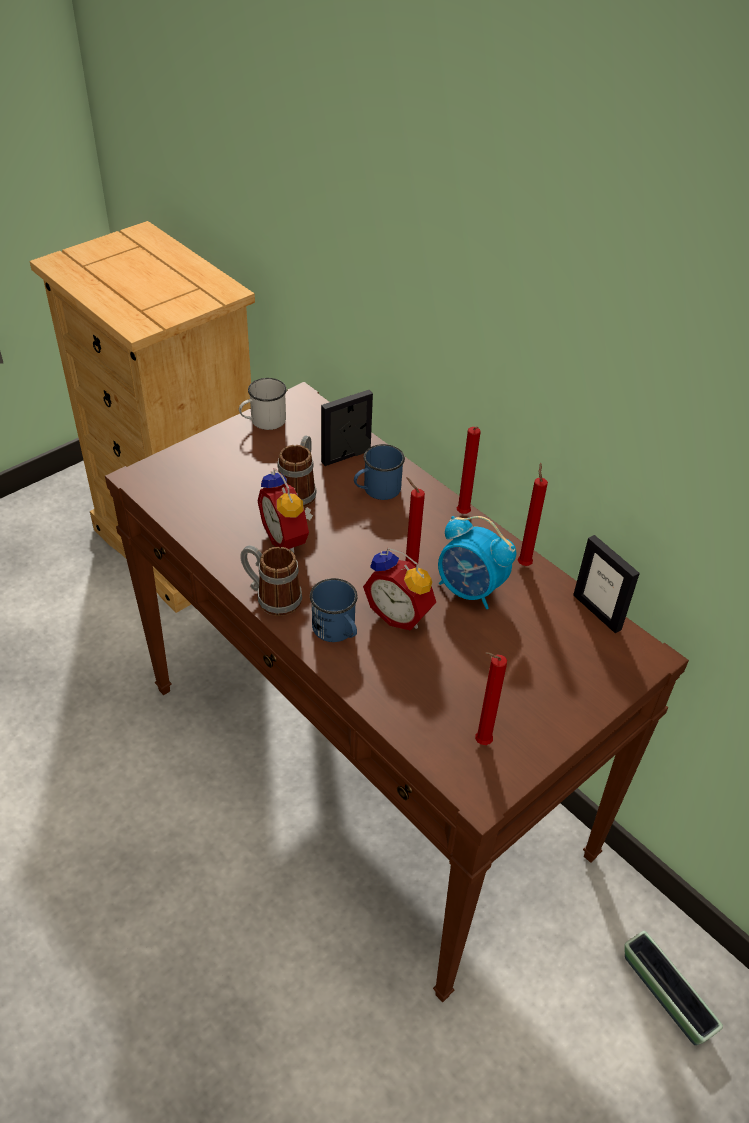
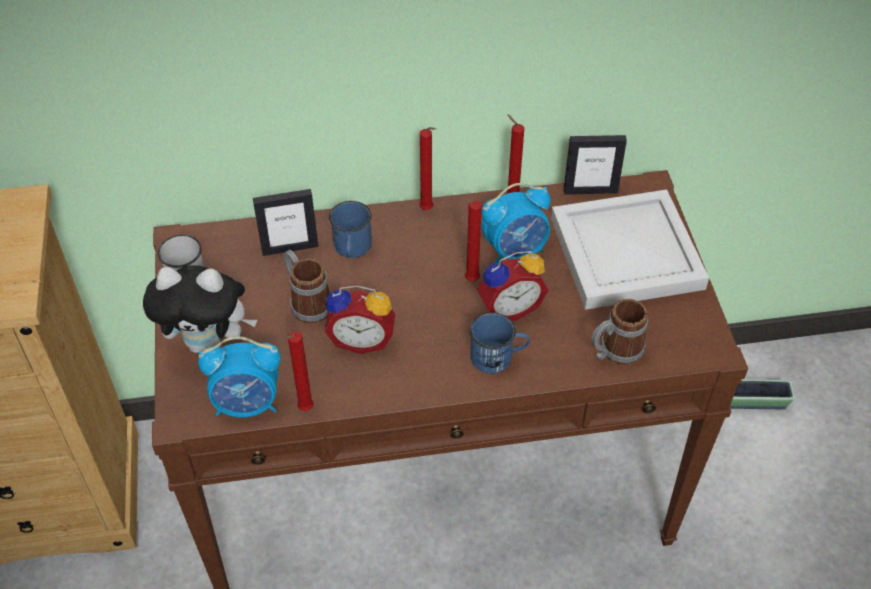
camera: 55 degrees left, 5 degrees up
mug [240,545,302,616] -> mug moved to [592,299,648,365]
picture frame [321,390,373,466] -> picture frame turned 105 degrees counterclockwise [253,189,318,256]
red candle [475,652,507,745] -> red candle moved to [287,331,314,411]
none -> plush toy [143,265,257,353]
none -> alarm clock [198,336,281,417]
none -> white tray [551,189,709,310]

